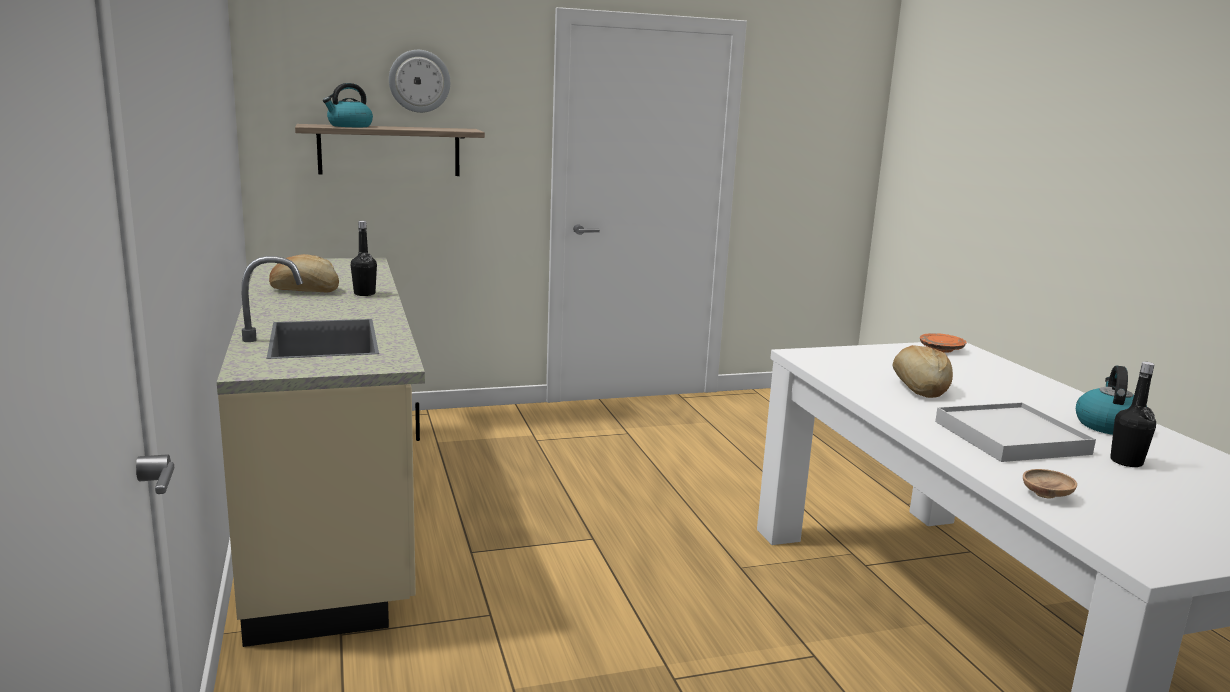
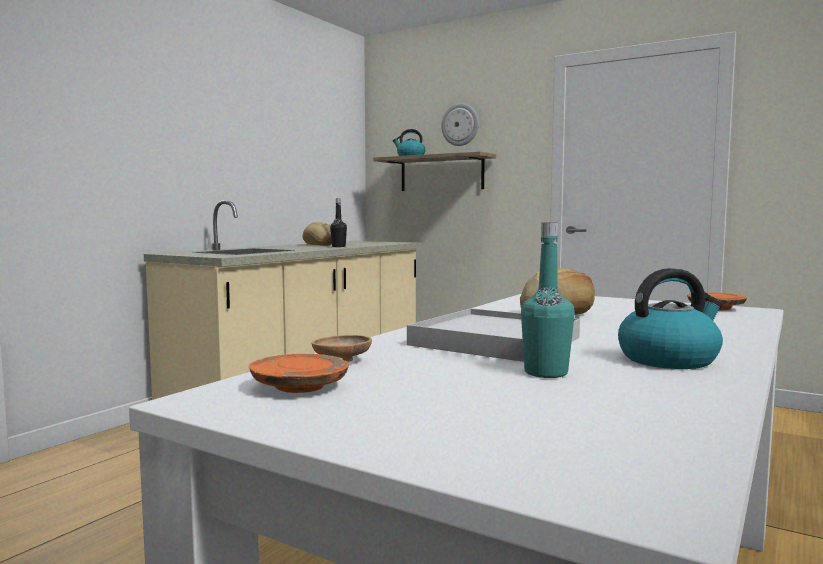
camera: 50 degrees right, 10 degrees down
black bottle [1110,362,1156,467] -> turquoise bottle [521,222,575,378]
none -> orange plate [249,354,349,393]

